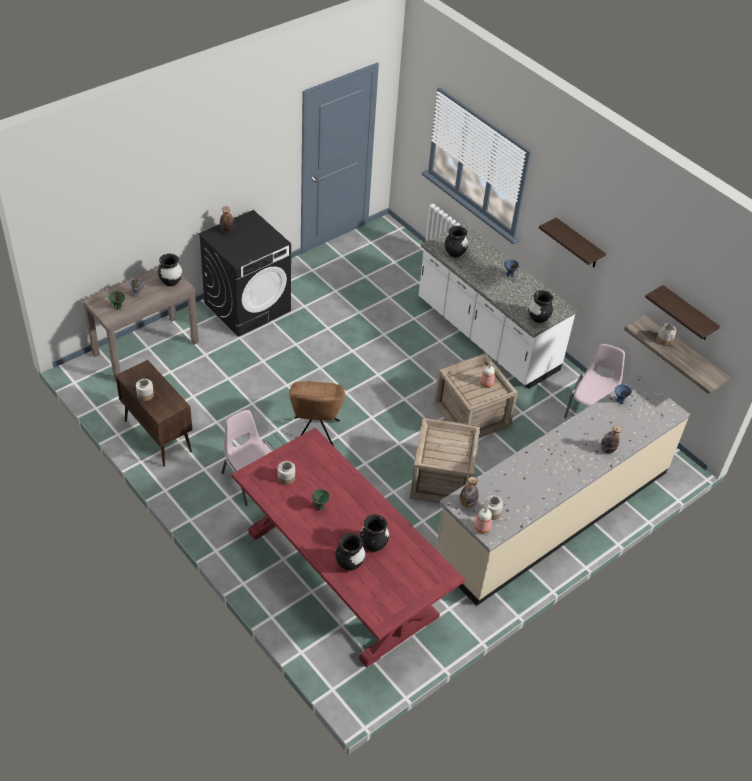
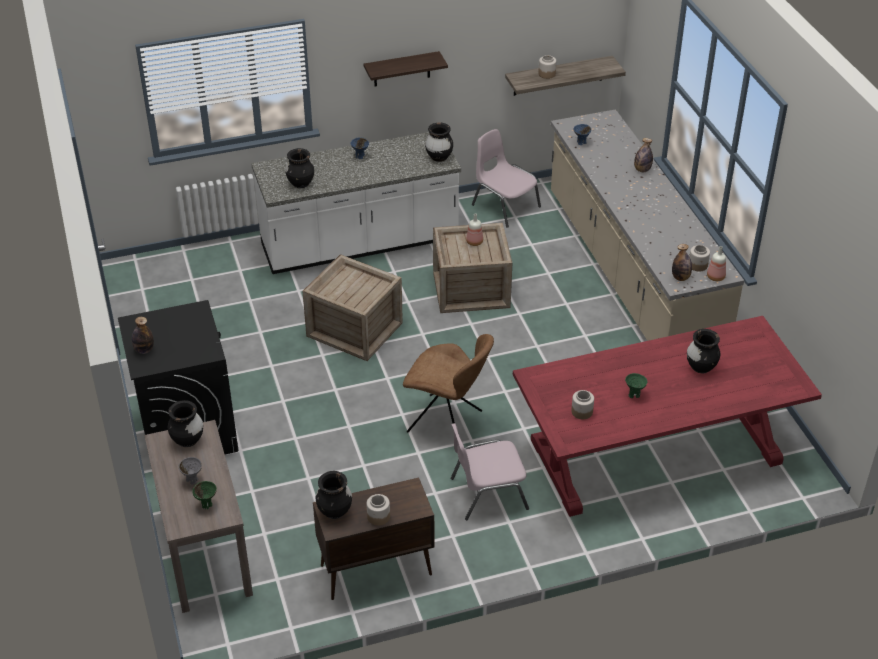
camera: 65 degrees left, 5 degrees down
black vase [335,533,365,571] -> black vase moved to [316,471,352,519]
crate [410,417,480,503] -> crate moved to [303,254,403,361]
shelf [645,285,720,340] -> none

